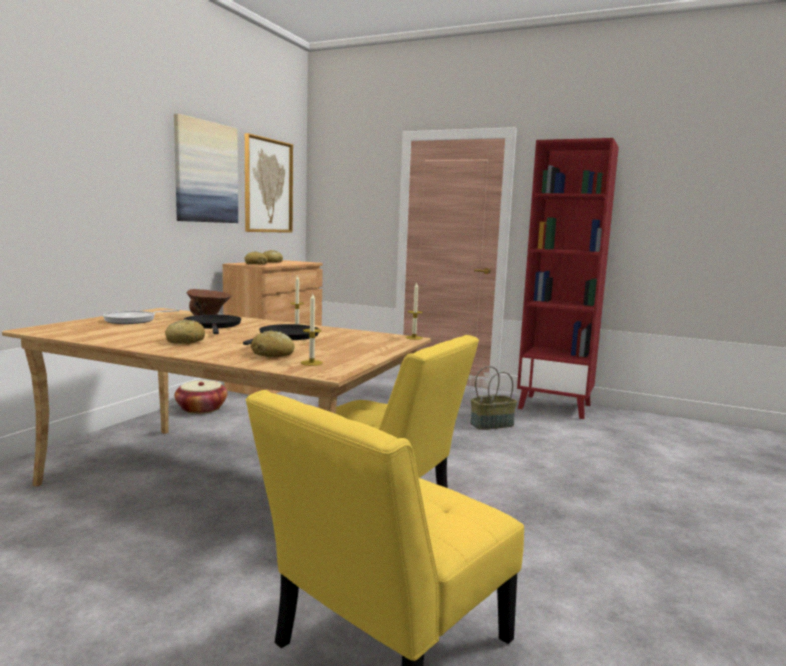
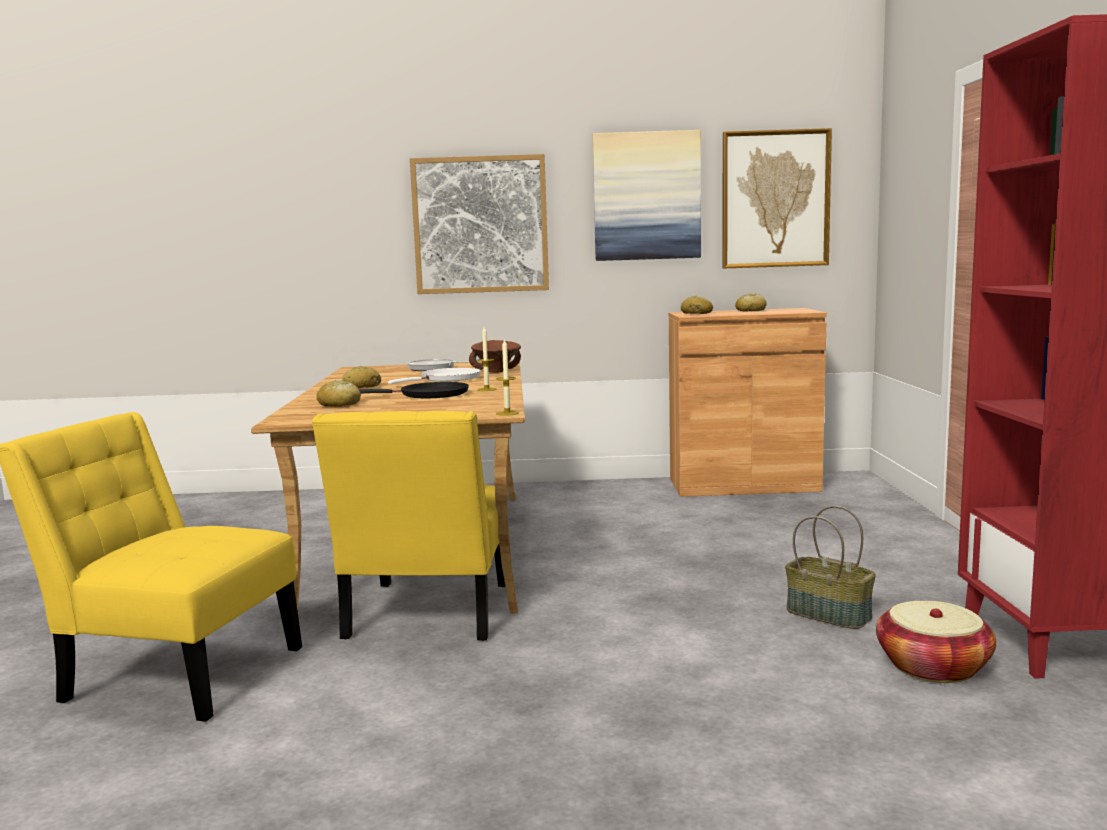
camera: 65 degrees right, 0 degrees up
basket [174,380,228,414] -> basket moved to [876,601,996,683]
black frying pan [184,315,241,334] -> white frying pan [388,368,481,384]
candle [301,294,323,366] -> none
none -> picture [410,154,549,294]

